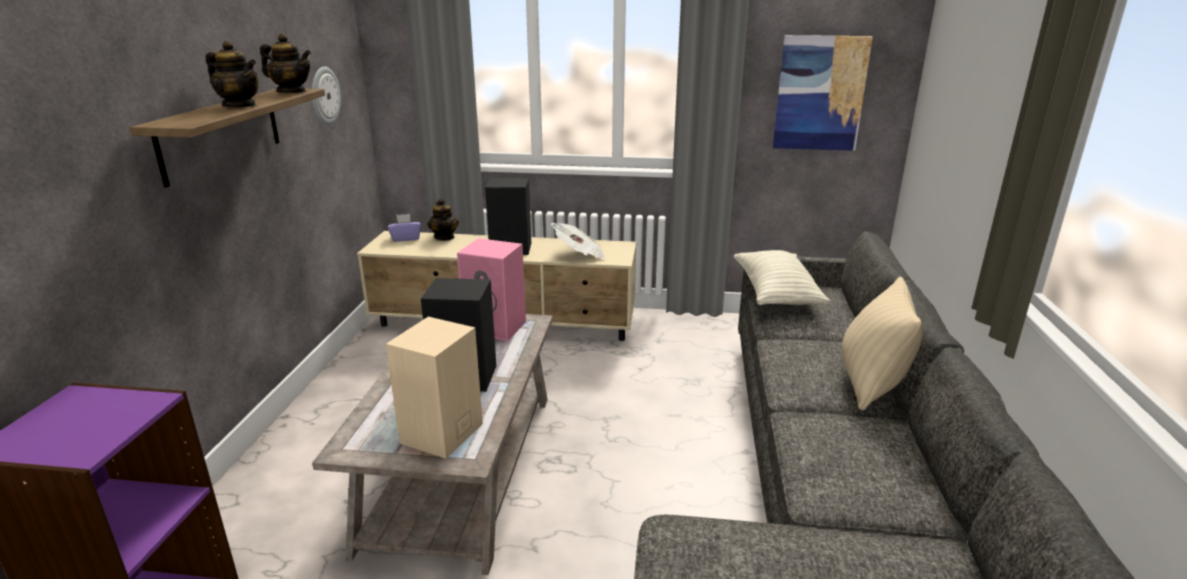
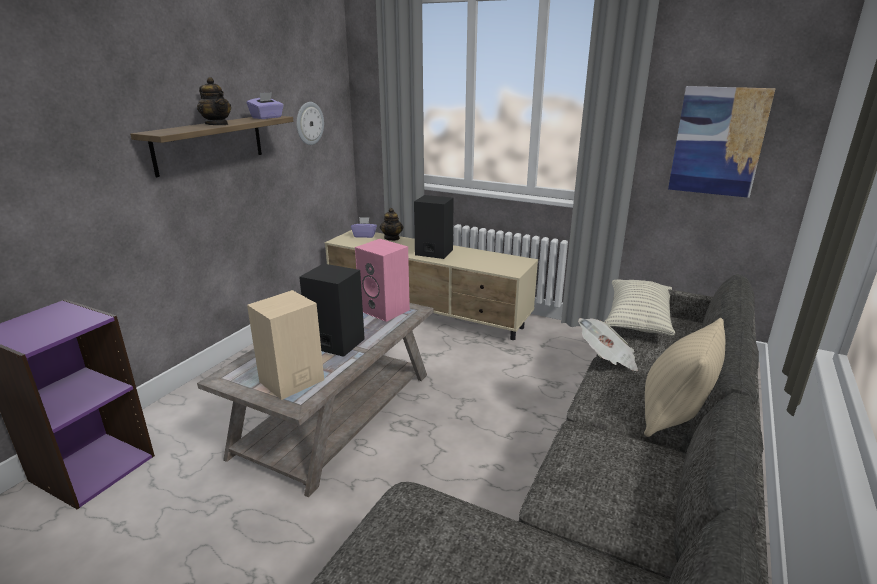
camera: 20 degrees right, 0 degrees up
teapot [260,34,311,93] -> purple tissue box [247,92,284,119]
newspaper [551,223,606,259] -> newspaper moved to [578,318,638,371]

